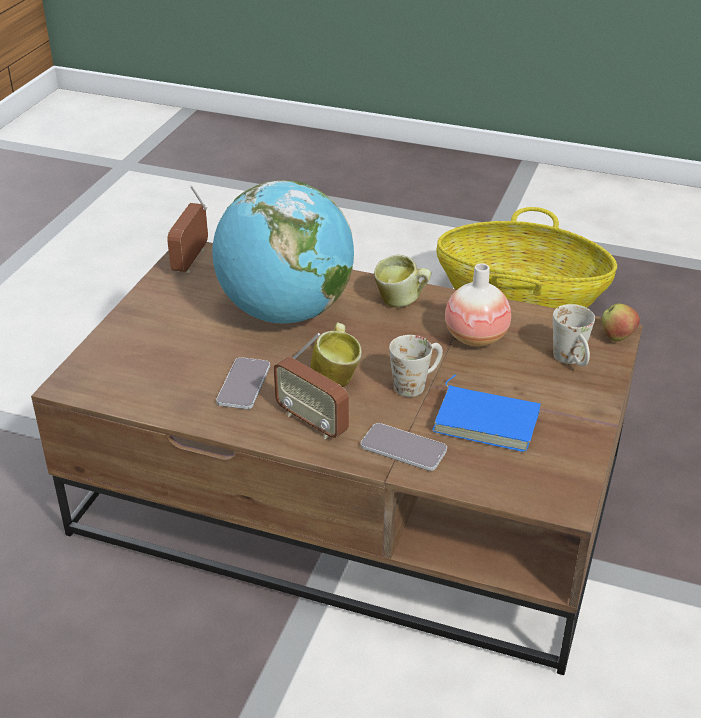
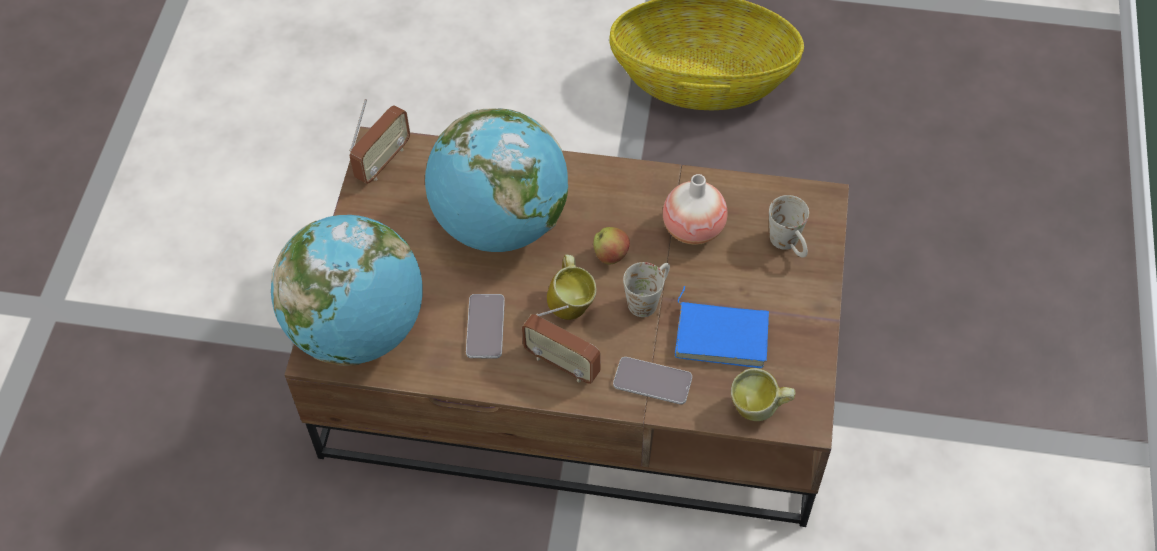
camera: 10 degrees left, 20 degrees up
radio [167,185,208,273] -> radio turned 150 degrees counterclockwise [349,99,410,184]
mug [374,255,431,307] -> mug moved to [731,368,795,421]
apple [602,304,640,342] -> apple moved to [593,227,630,265]
none -> globe [271,215,423,366]

